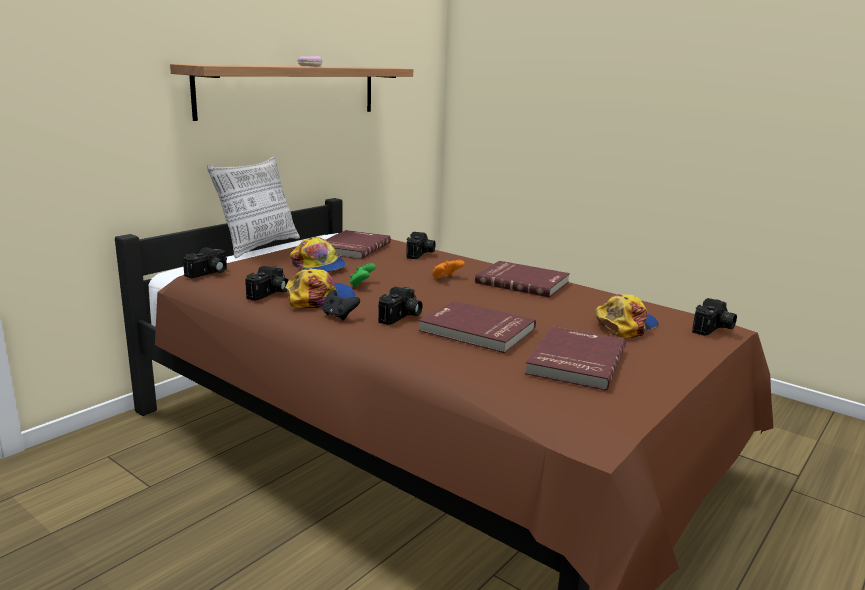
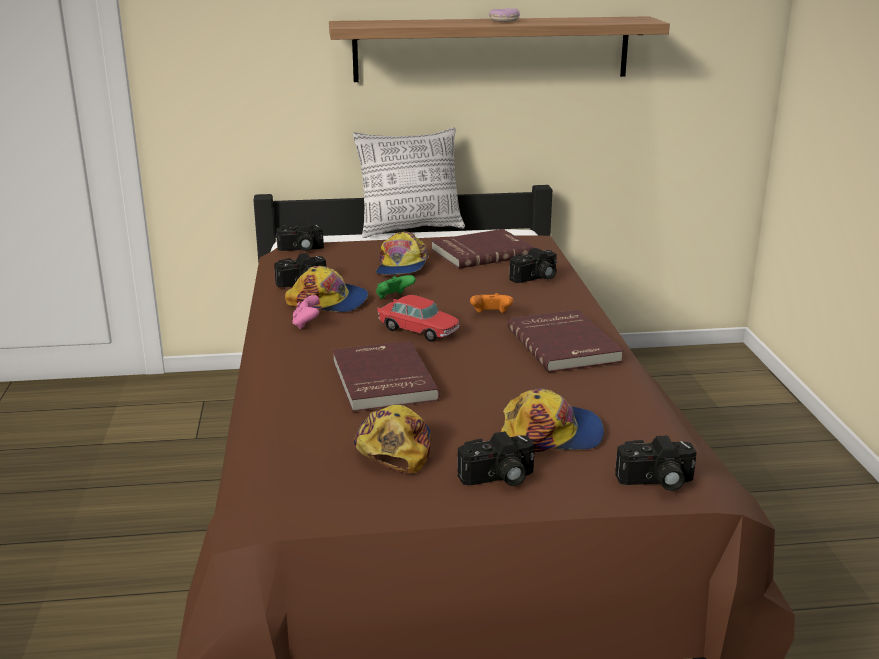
camera: 45 degrees right, 5 degrees up
black game controller [322,290,360,320] -> pink game controller [292,295,319,329]
camera [378,287,422,325] -> camera moved to [457,431,534,486]
red book [525,326,626,391] -> cap [354,405,430,473]
none -> toy car [377,295,460,342]

